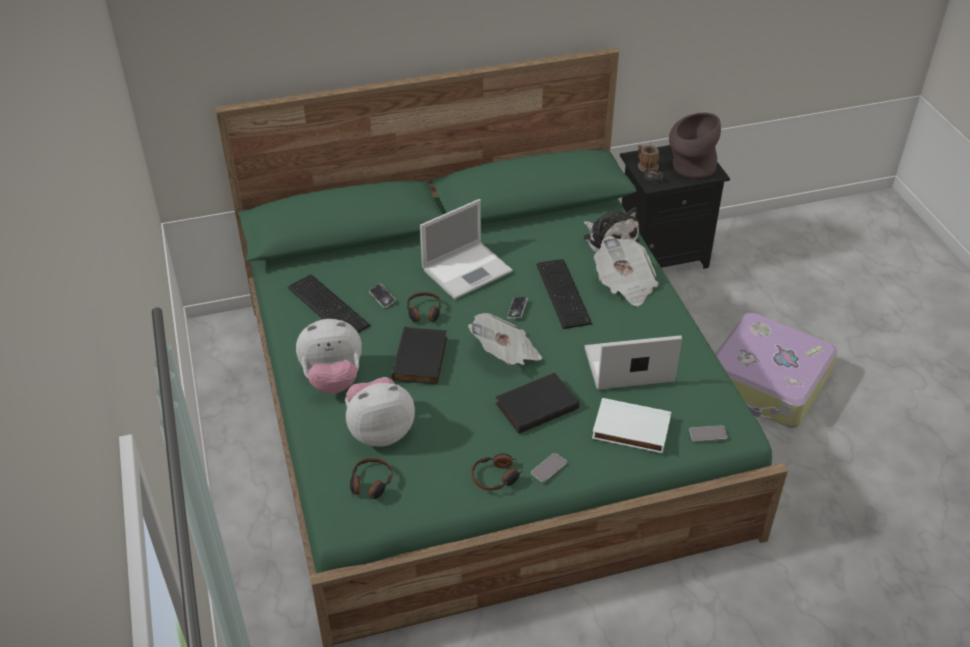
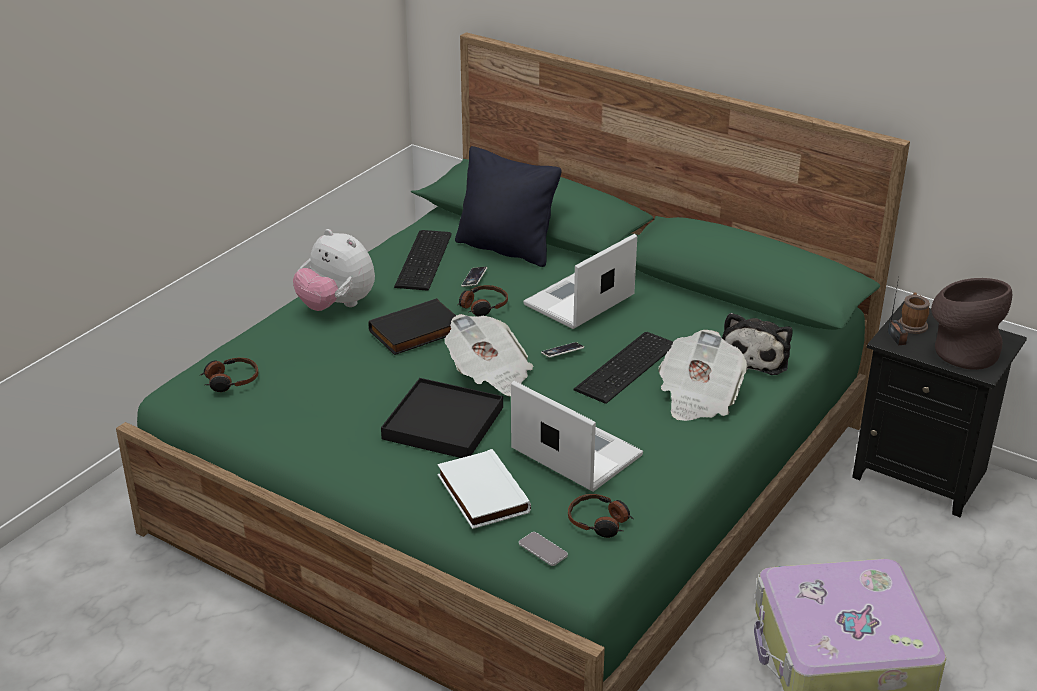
camera: 50 degrees right, 10 degrees down
plush toy [345,377,415,447] -> none
laptop [420,199,513,300] -> laptop turned 120 degrees clockwise [523,234,637,329]
headphones [471,453,523,491] -> headphones moved to [568,494,633,538]
black book [496,373,579,434] -> black tray [381,378,503,458]
phone [531,453,567,483] -> none
none -> black pillow [455,146,562,267]

